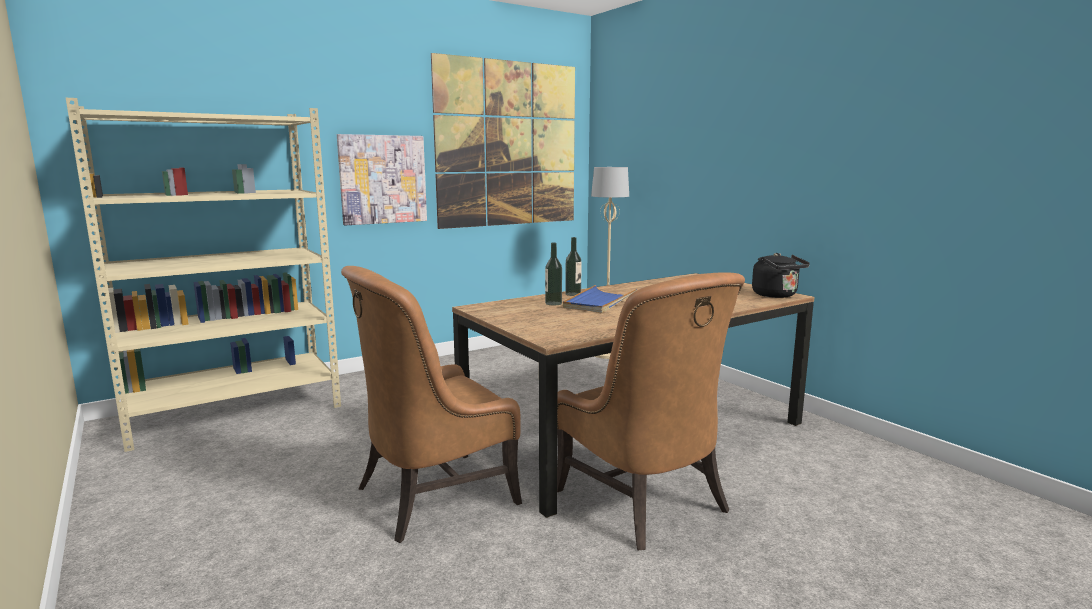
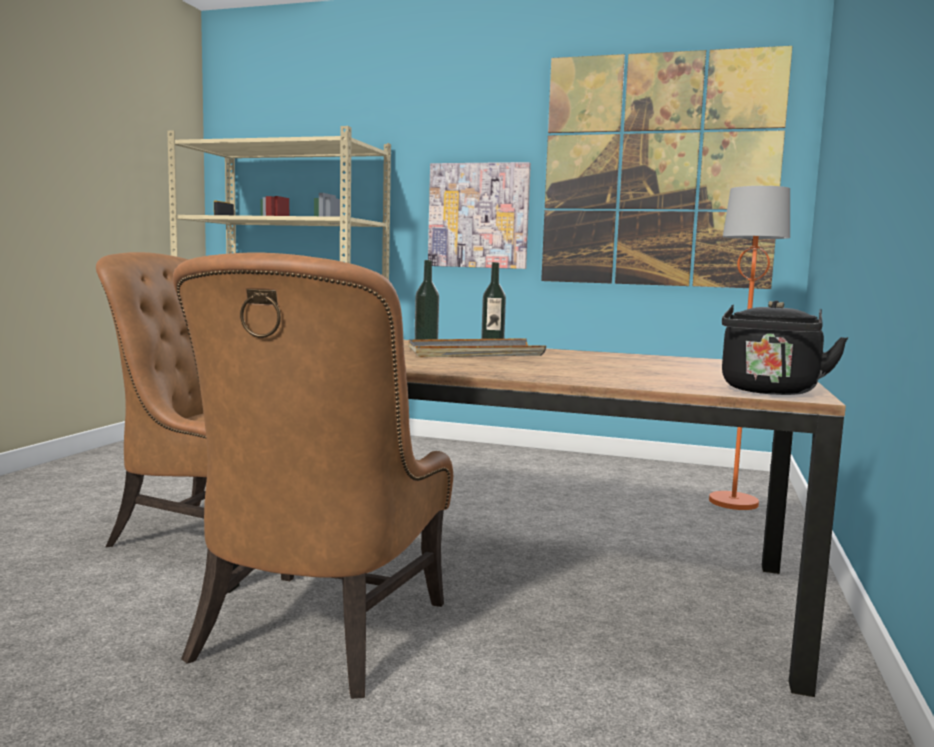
camera: 50 degrees right, 5 degrees down
blue tray [563,285,637,313] -> grey tray [408,338,546,357]
beige floor lamp [591,167,629,359] -> orange floor lamp [709,186,790,510]

